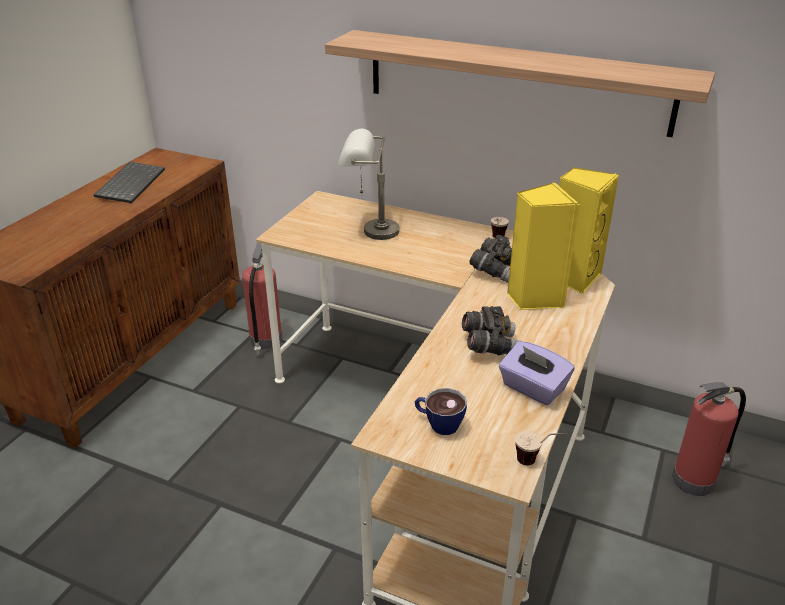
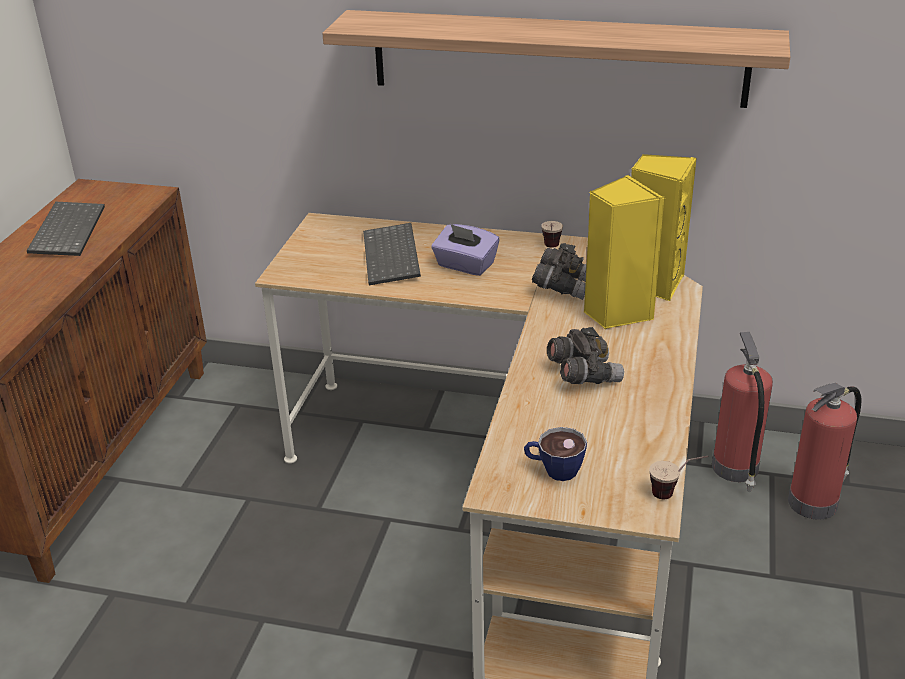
camera: 10 degrees left, 0 degrees up
fire extinguisher [242,243,282,355] -> fire extinguisher moved to [712,332,773,492]
grey table lamp [338,129,399,240] -> keyboard [363,223,421,285]
purple tissue box [499,341,575,405] -> purple tissue box moved to [431,224,500,276]

